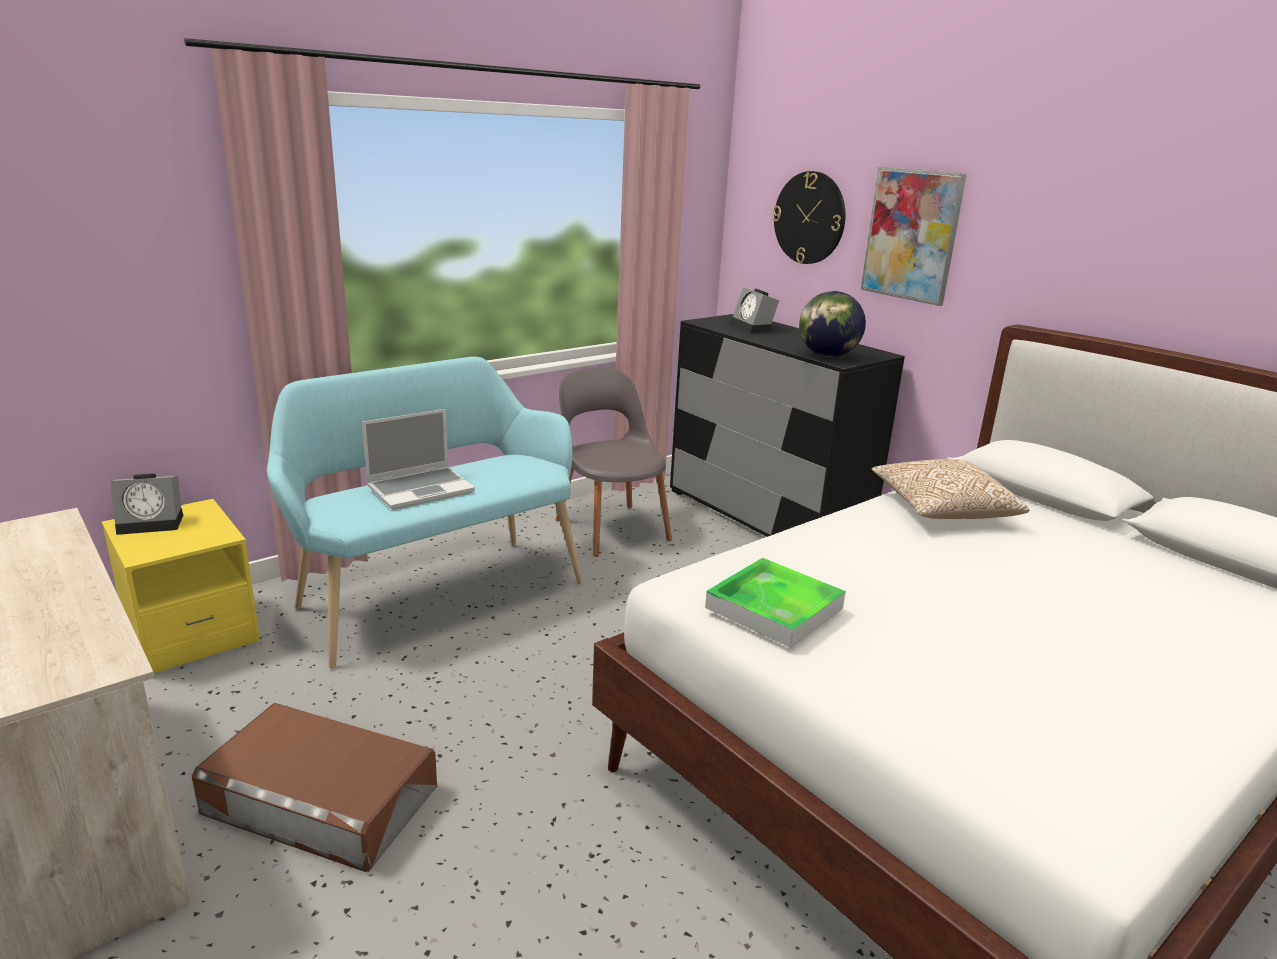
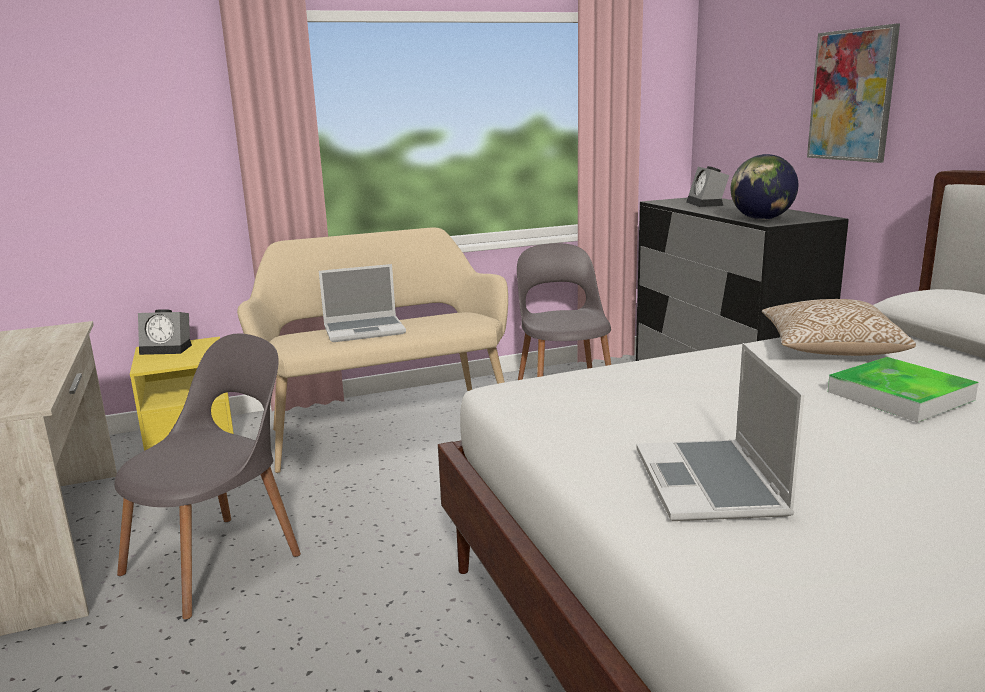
camera: 20 degrees right, 5 degrees down
brown storage box [192,703,437,872] -> grey chair [114,333,301,620]
turquoise bench [267,357,583,669] -> beige bench [237,228,508,473]
tray [705,558,846,648] -> tray moved to [828,357,979,423]
wall clock [772,171,845,264] -> none
none -> laptop [636,343,804,521]

